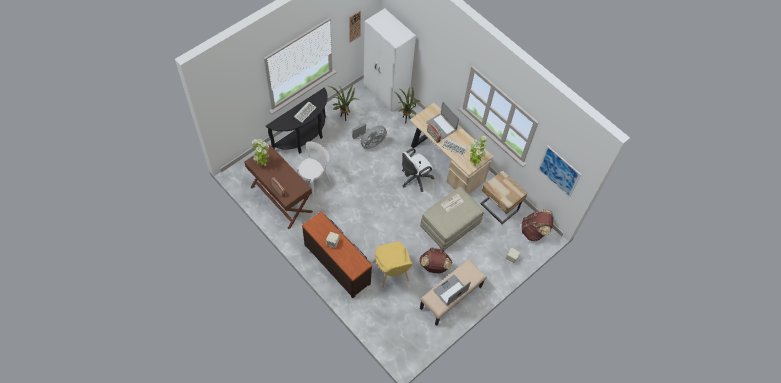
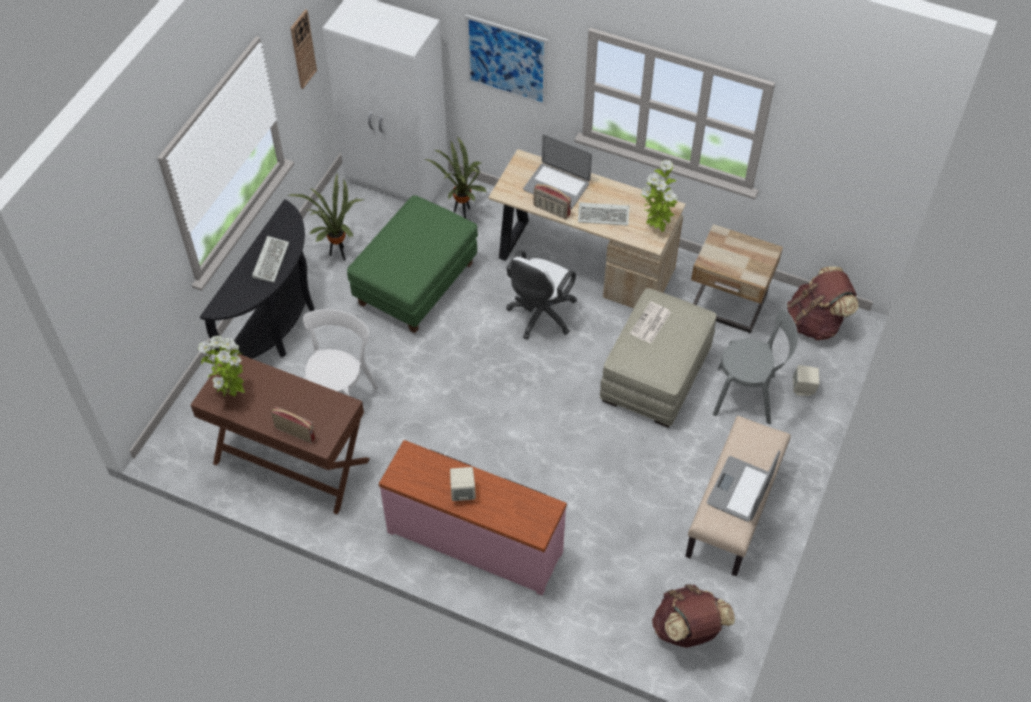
camera: 20 degrees left, 5 degrees down
brown dresser [302,212,372,298] -> pink dresser [379,440,567,595]
grey fan [352,123,387,149] -> green ottoman [347,195,478,333]
yellow chair [373,241,413,288] -> none
brown backpack [419,248,452,274] -> brown backpack moved to [652,584,735,648]
picture [538,145,581,198] -> picture moved to [465,15,548,106]
none -> grey chair [713,309,798,424]

